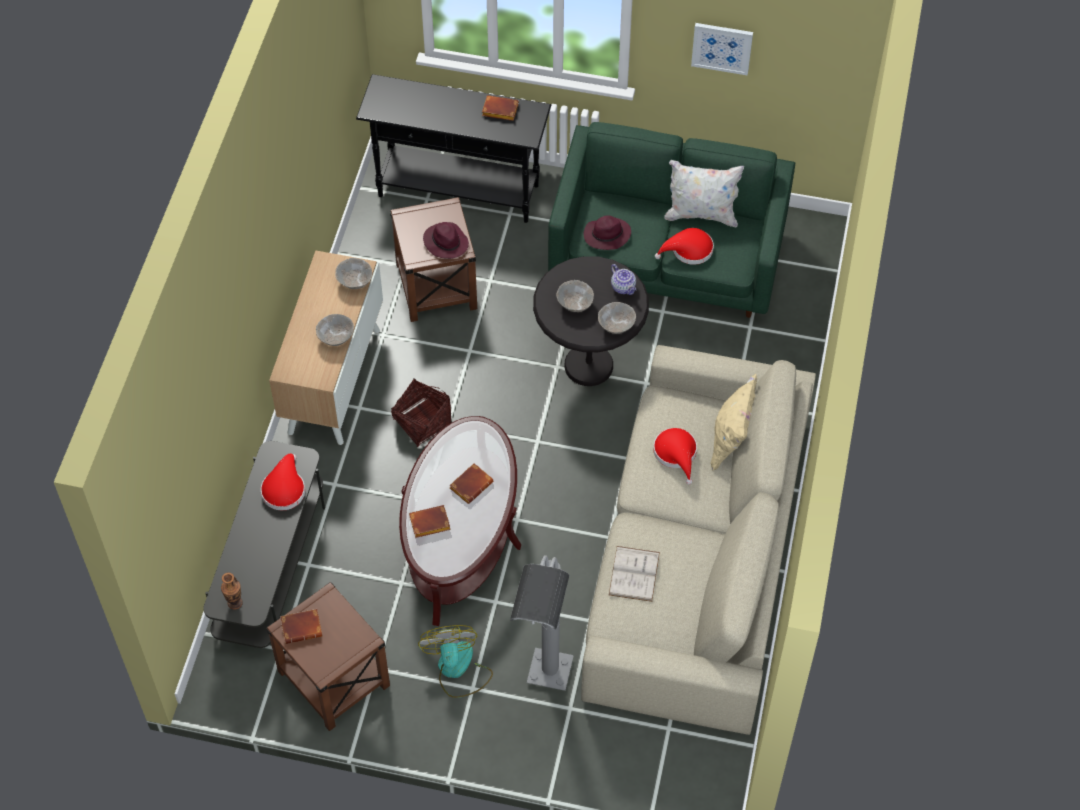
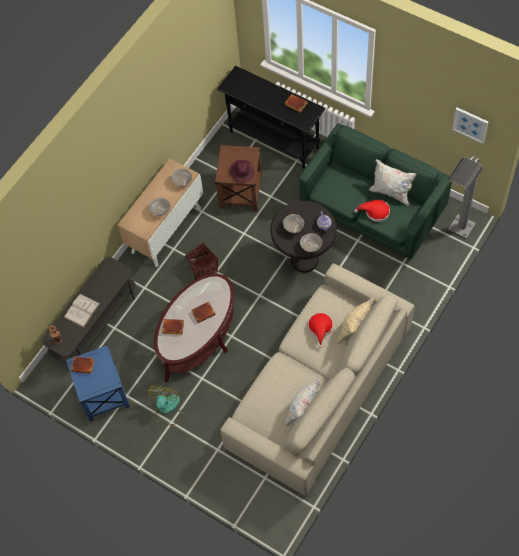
camera: 25 degrees right, 5 degrees up
red hat [261,453,305,510] -> none
brown side table [267,582,390,731] -> blue side table [66,345,130,422]
grey floor lamp [510,555,574,691] -> grey floor lamp moved to [447,156,483,238]
purple hat [583,215,631,250] -> none
white book [609,546,660,602] -> white book moved to [64,294,100,328]
picture [691,23,753,75] -> picture moved to [452,107,488,144]
none -> white pillow [285,378,320,426]

